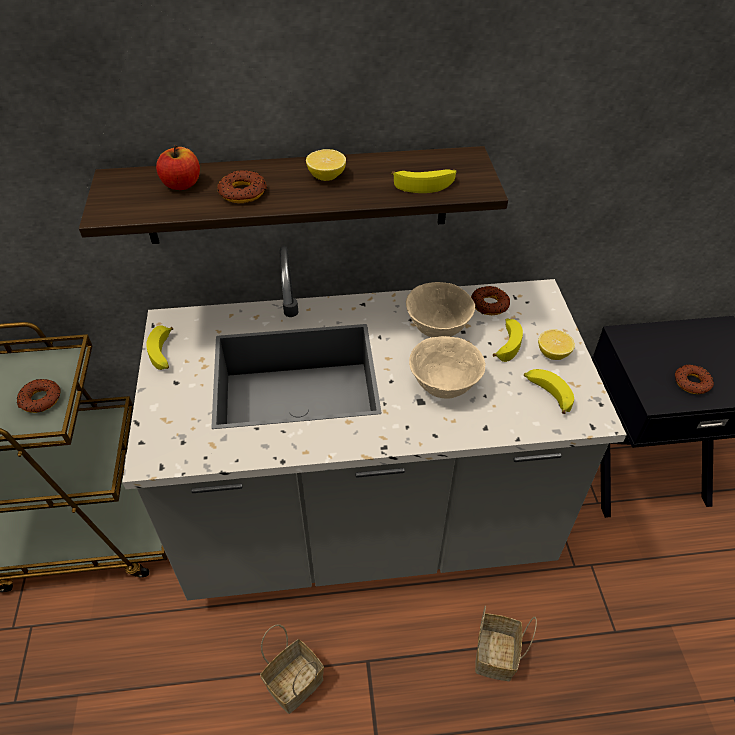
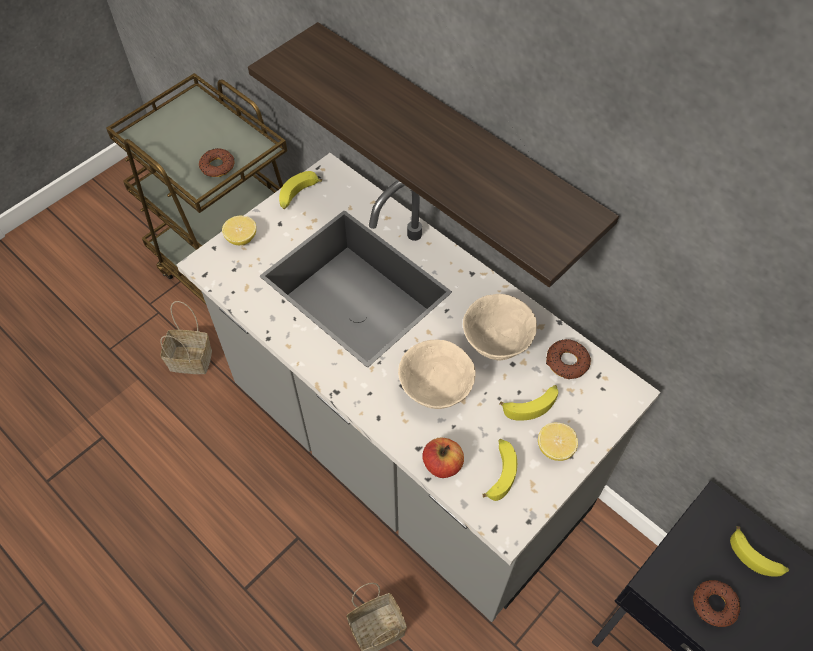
camera: 50 degrees right, 10 degrees up
apple [156,145,200,190] -> apple moved to [422,438,464,478]
donut [217,170,267,203] -> none
basket [260,624,324,714] -> basket moved to [160,301,212,374]
lemon [306,149,346,181] -> lemon moved to [222,216,256,245]
banana [391,169,456,193] -> banana moved to [730,526,789,577]

